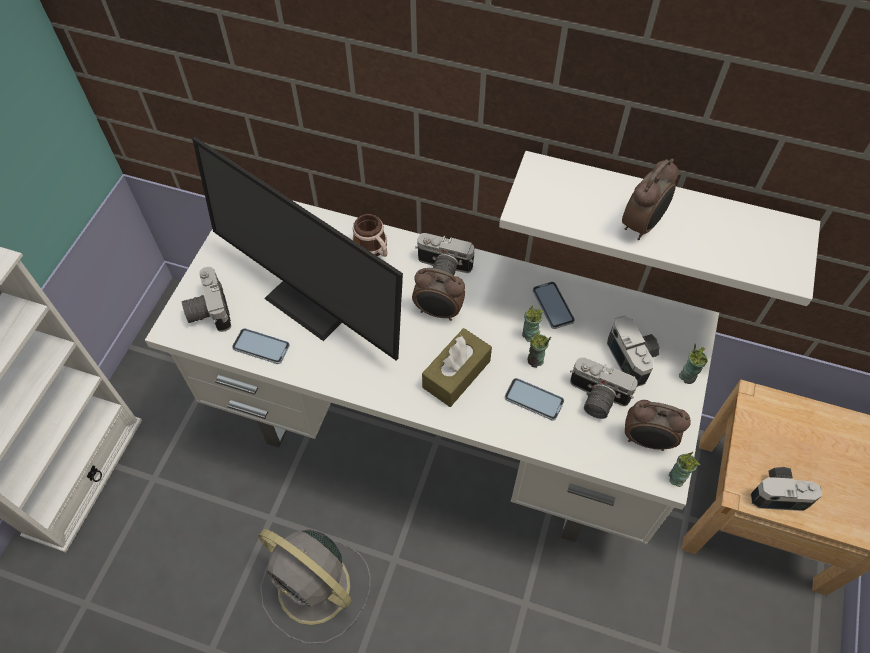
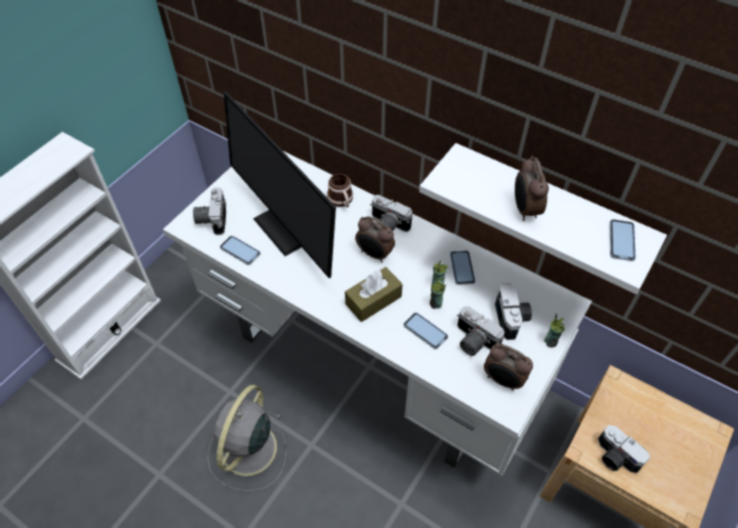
camera: 15 degrees right, 5 degrees down
grey fan [258,529,371,644] -> grey fan turned 60 degrees clockwise [207,385,287,491]
alarm clock [622,159,679,240] -> alarm clock turned 120 degrees clockwise [515,156,549,221]
cup [669,452,700,487] -> none
camera [750,467,822,511] -> camera turned 150 degrees counterclockwise [598,425,650,473]
none -> phone [610,219,636,261]

